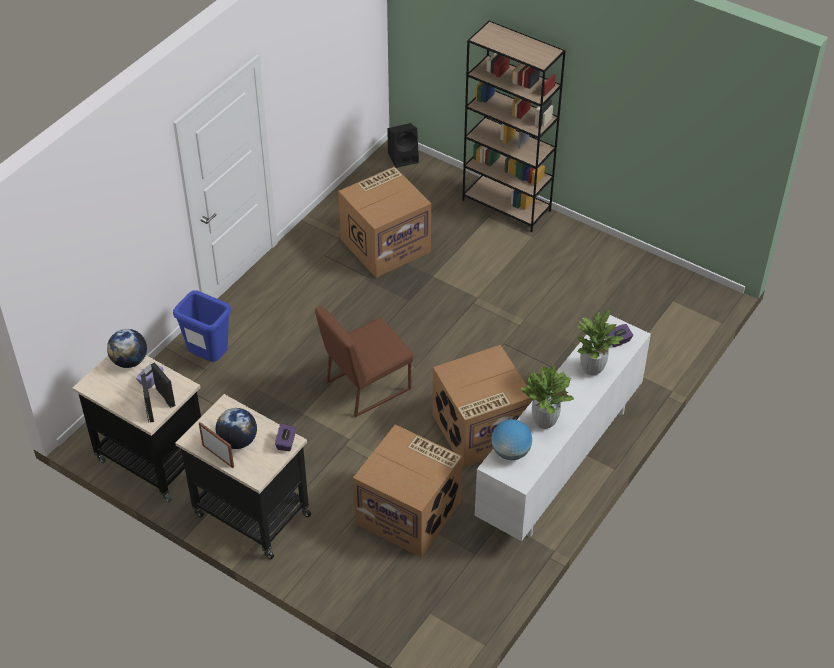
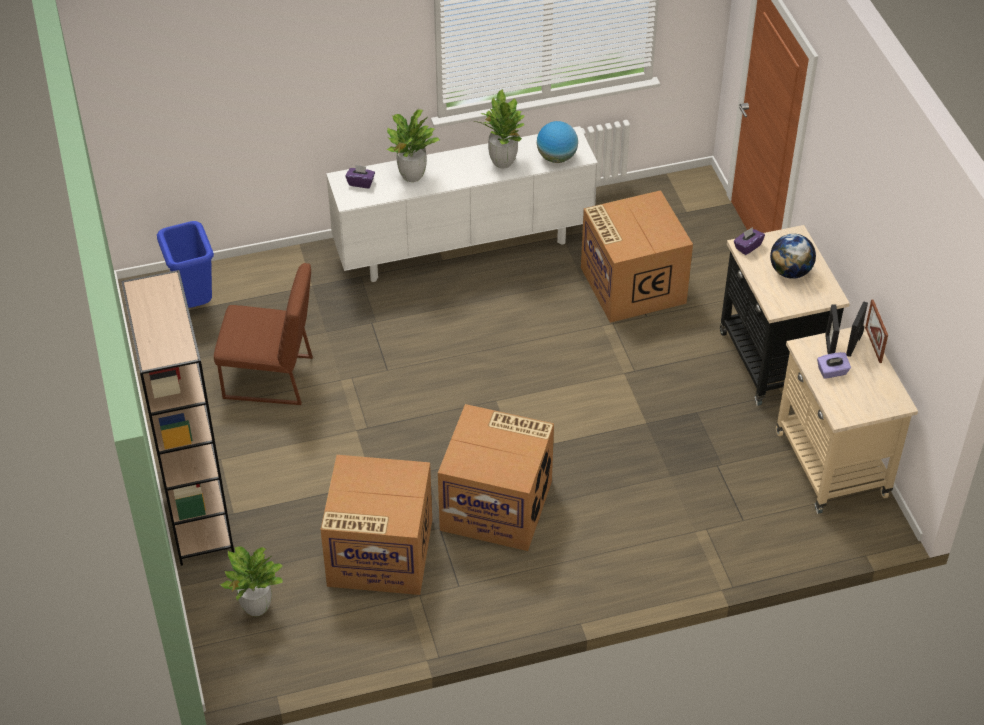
camera: 140 degrees left, 0 degrees up
black cart [73,355,201,503] -> beige cart [776,324,918,514]
globe [107,329,147,368] -> none
blue trash can [173,290,231,362] -> blue trash can moved to [157,221,214,308]
picture frame [199,422,234,468] -> picture frame moved to [865,299,888,363]
brown chair [315,306,413,417] -> brown chair moved to [214,263,313,405]
black speaker [387,123,419,168] -> none
cardboard box [432,345,533,468] -> cardboard box moved to [438,404,554,551]
none -> potted plant [220,546,283,616]

